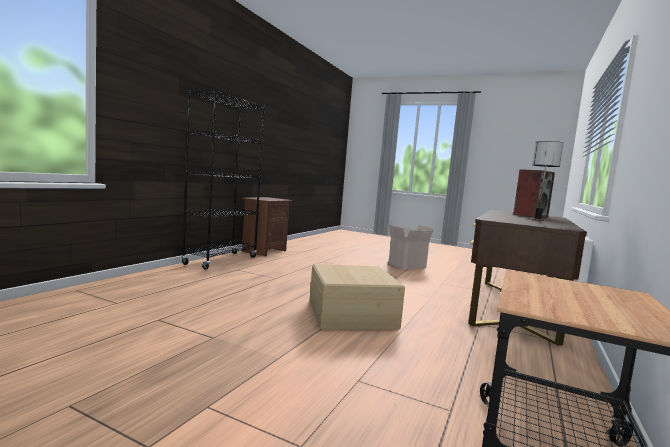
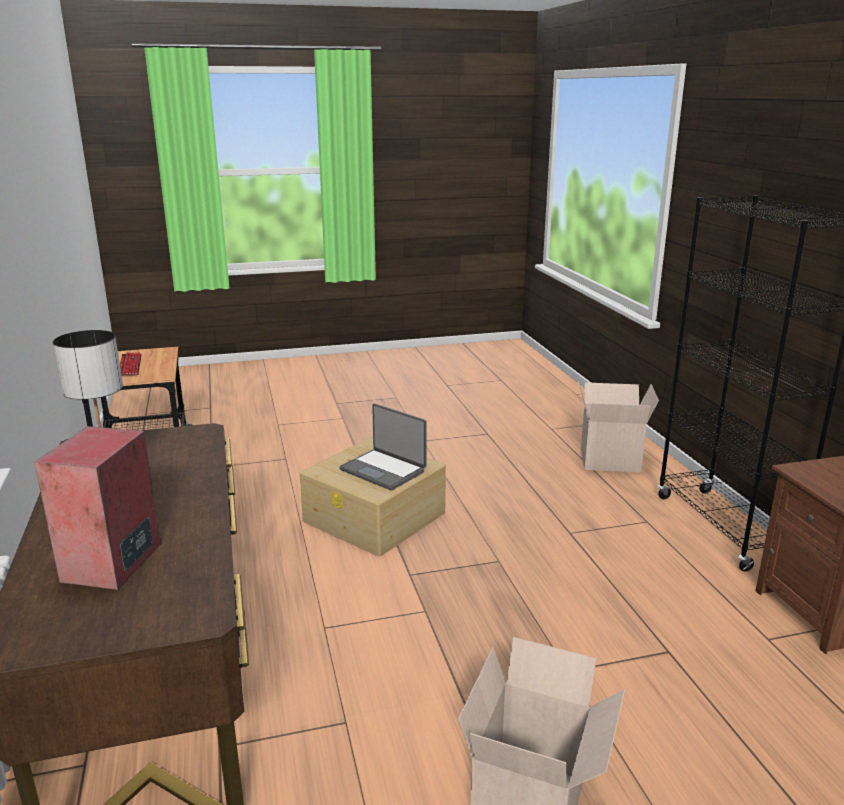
camera: 140 degrees right, 15 degrees up
none -> keyboard [120,352,142,375]
none -> laptop [339,404,426,490]
none -> cardboard box [578,381,659,472]

